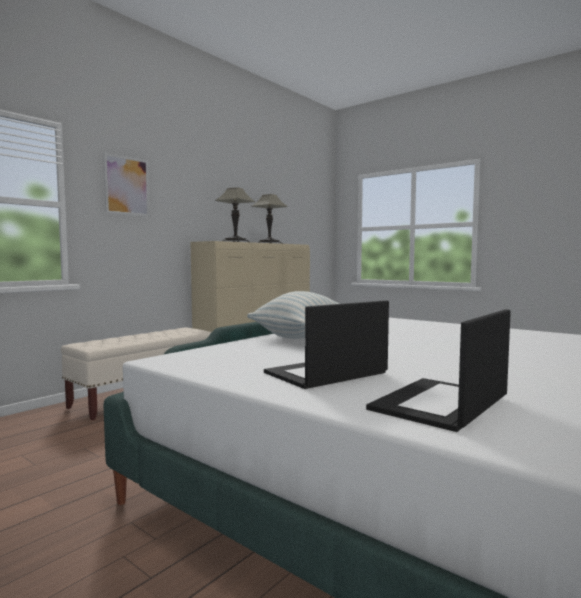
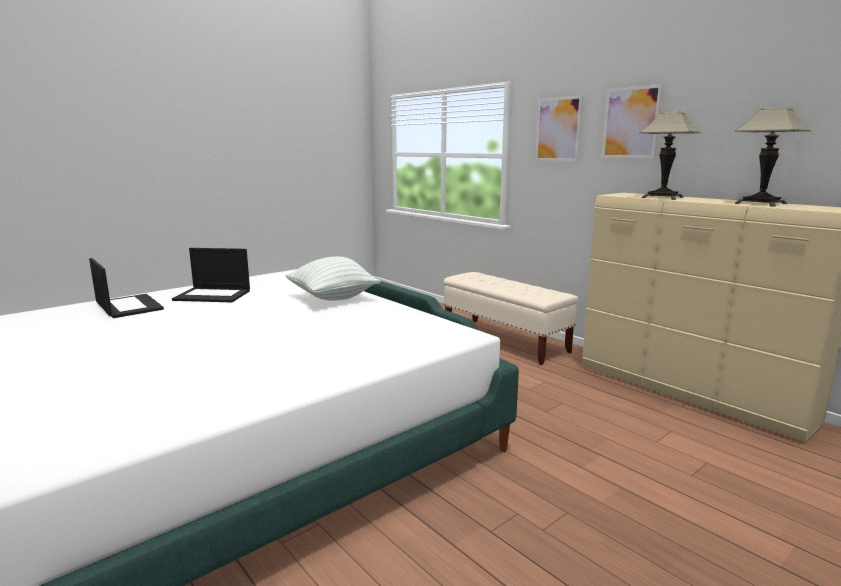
camera: 100 degrees right, 10 degrees up
laptop [264,300,389,389] -> laptop turned 120 degrees clockwise [172,248,250,302]
none -> picture [601,84,663,159]

